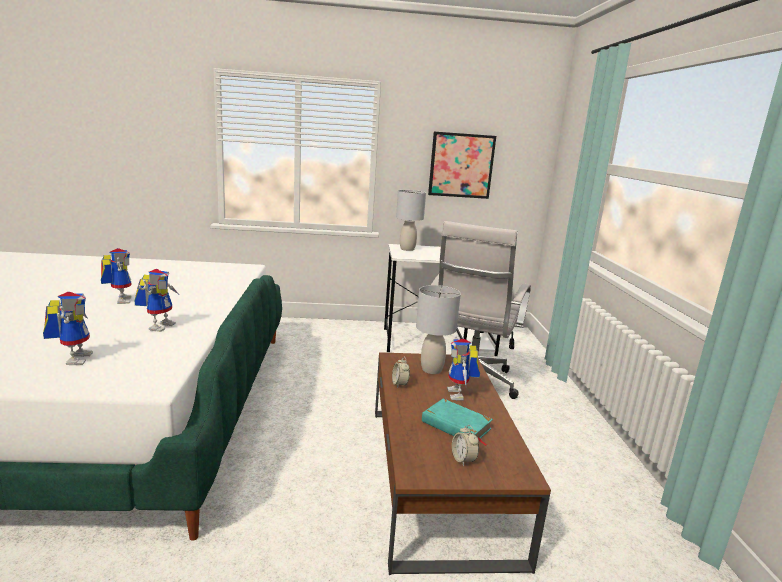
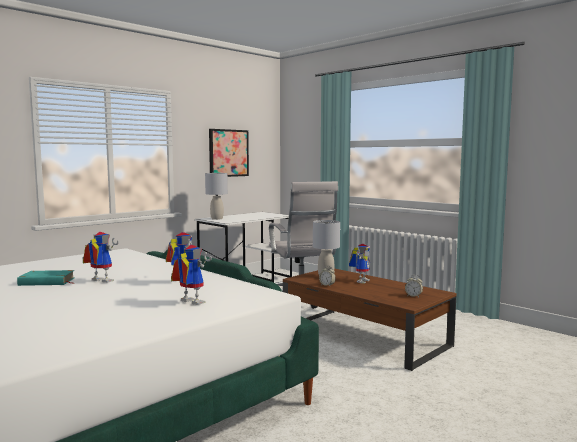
camera: 40 degrees left, 10 degrees down
turquoise book [422,399,493,446] -> turquoise book moved to [17,270,74,286]
toy robot [447,336,480,400] -> toy robot turned 105 degrees counterclockwise [349,244,370,284]

